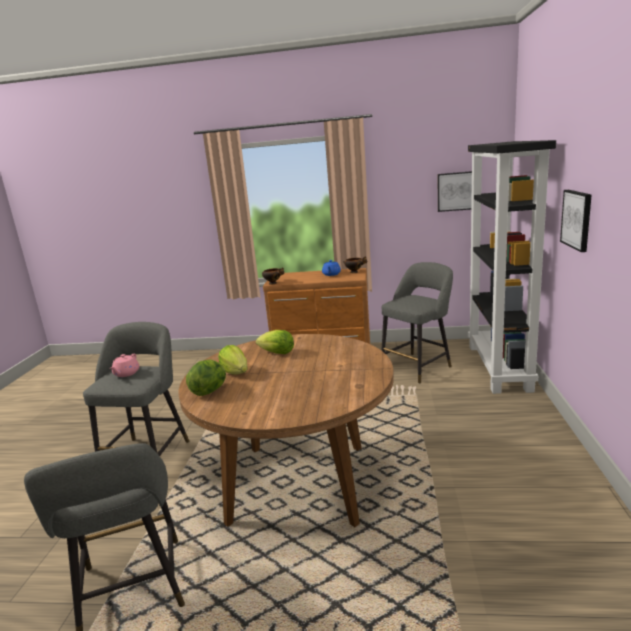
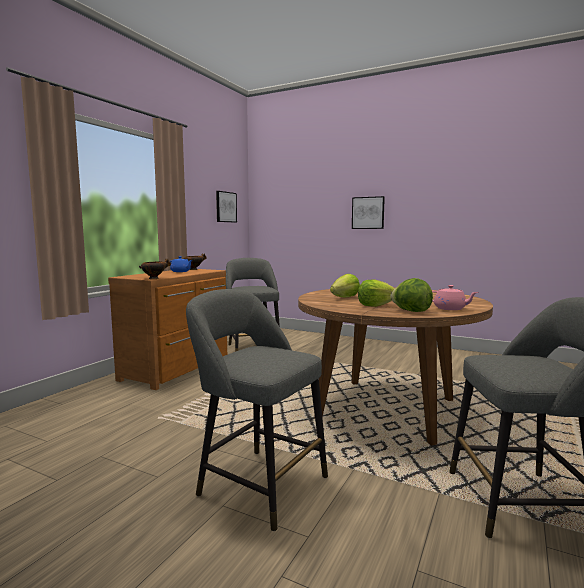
camera: 70 degrees left, 10 degrees down
pink teapot [110,354,139,377] -> pink teapot moved to [432,285,479,310]
black bookcase [468,140,556,394] -> none

